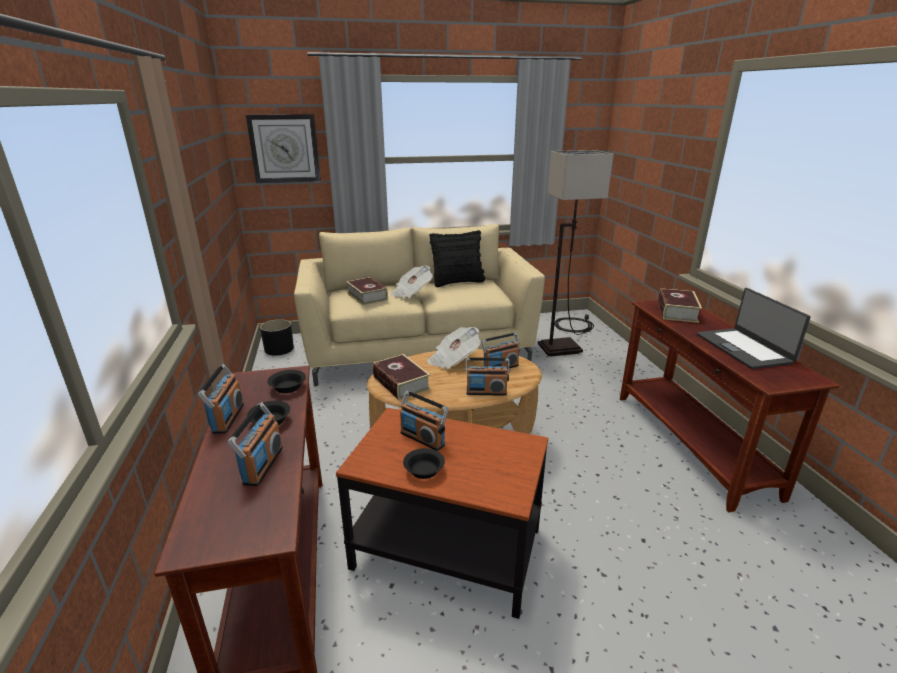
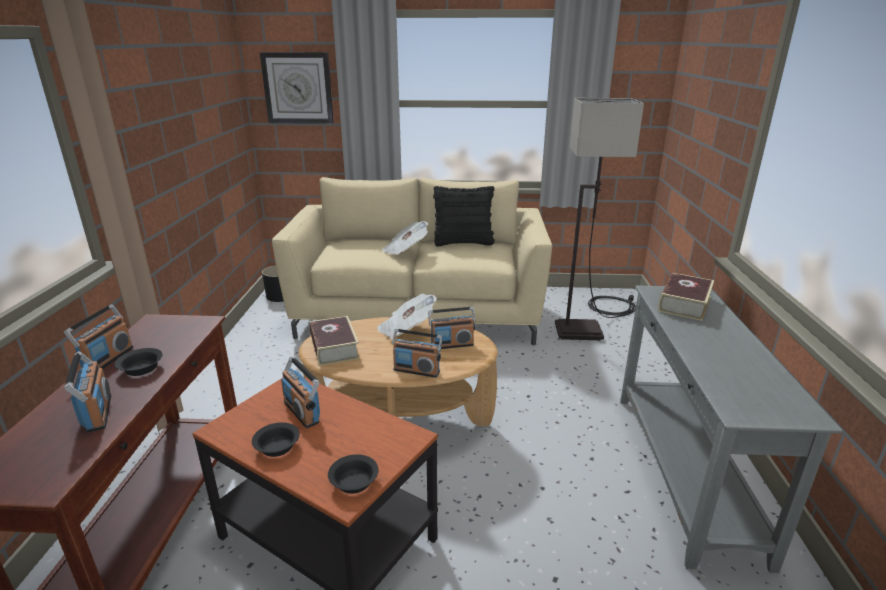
camera: 15 degrees right, 0 degrees up
radio [228,402,283,486] -> radio turned 45 degrees counterclockwise [64,351,111,433]
black bowl [267,370,306,393] -> black bowl moved to [328,454,379,494]
book [346,277,388,305] -> none
brown console table [620,300,840,512] -> grey console table [620,286,843,573]
laptop [697,288,811,369] -> none

